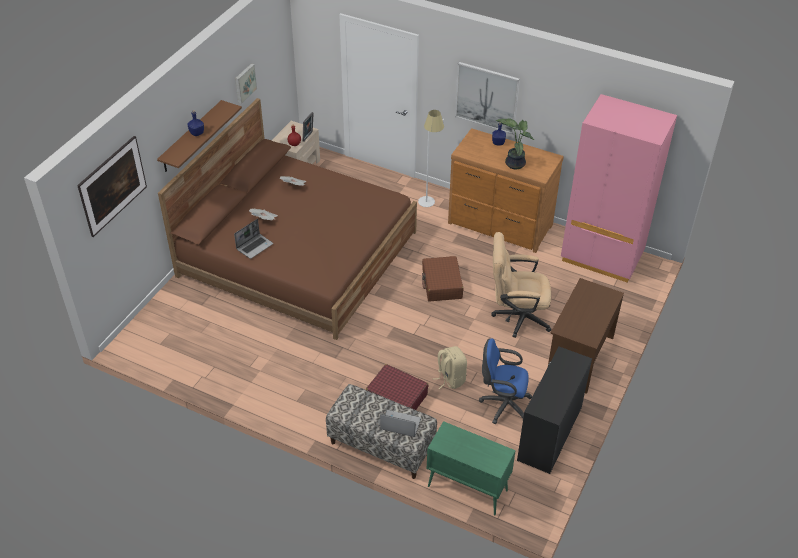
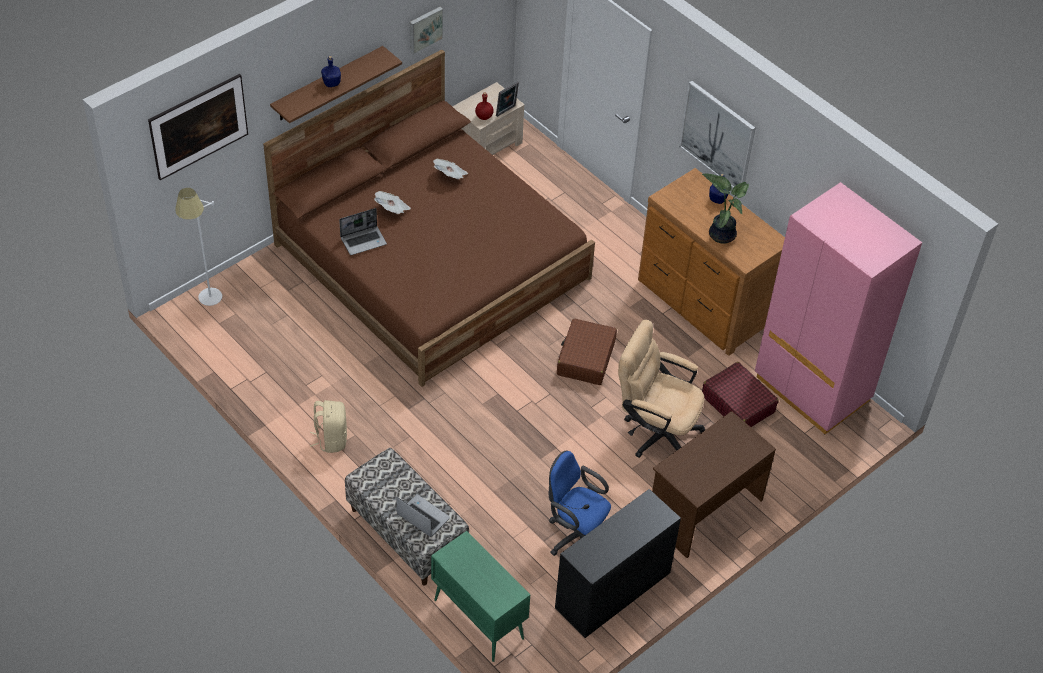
camera: 20 degrees right, 5 degrees up
red suitcase [366,364,429,410] -> red suitcase moved to [702,362,779,427]
white floor lamp [418,110,444,207] -> white floor lamp moved to [175,188,222,306]
beige backpack [433,346,467,389] -> beige backpack moved to [310,400,347,453]

